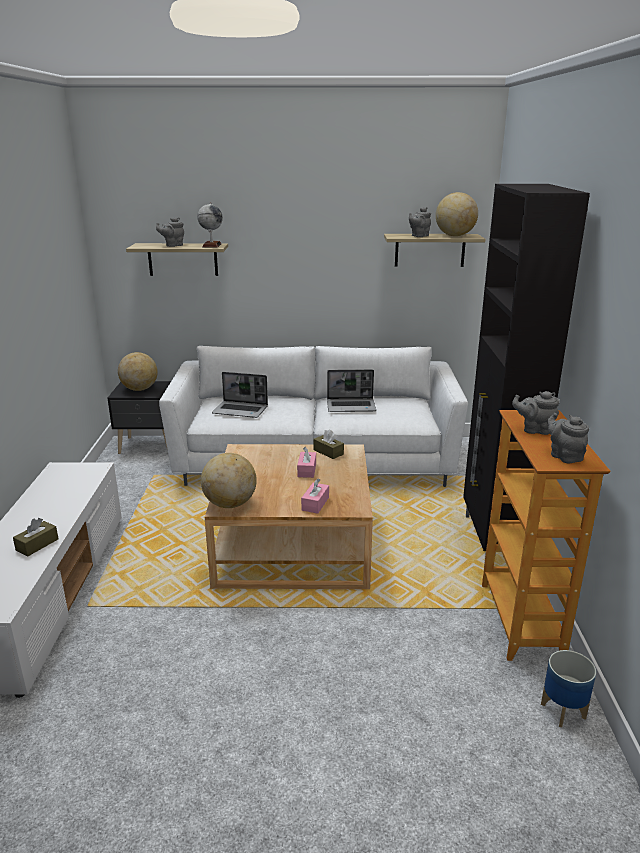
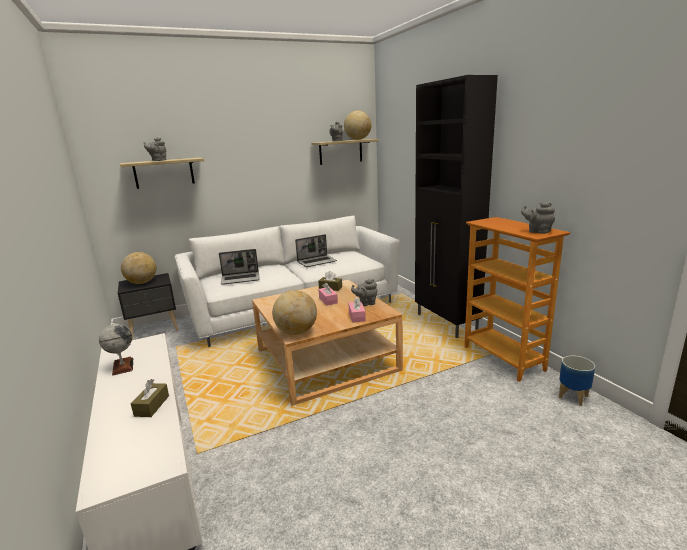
camera: 25 degrees left, 5 degrees down
globe [197,202,223,247] -> globe moved to [99,321,133,376]
grey teapot [512,391,560,435] -> grey teapot moved to [351,279,378,306]

